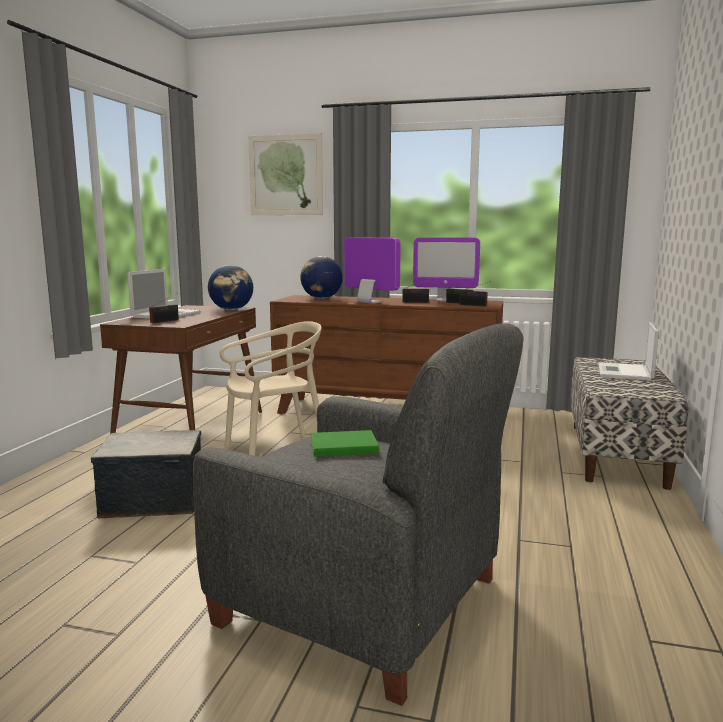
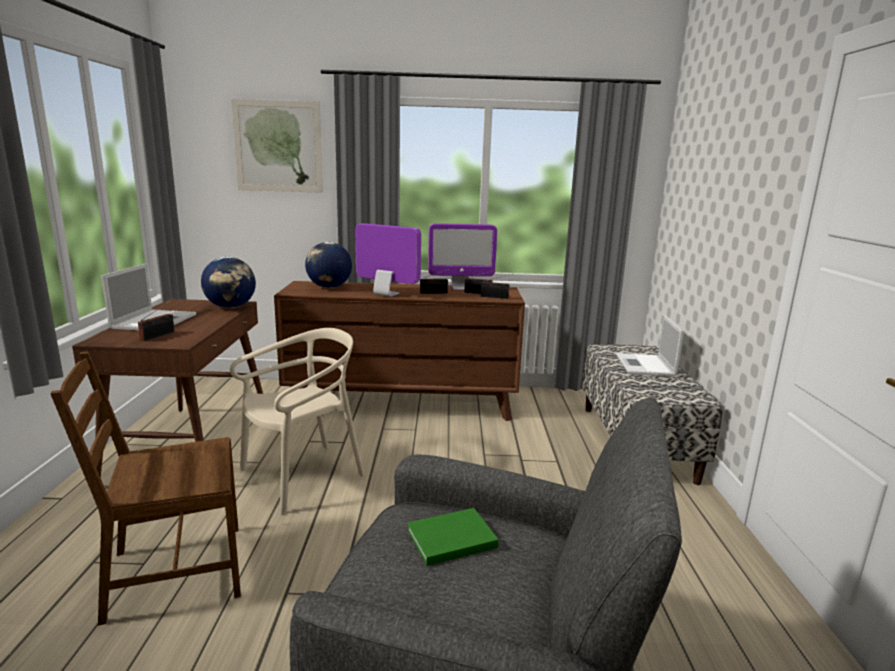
camera: 15 degrees left, 5 degrees up
storage box [91,430,201,518] -> brown chair [50,351,241,626]

